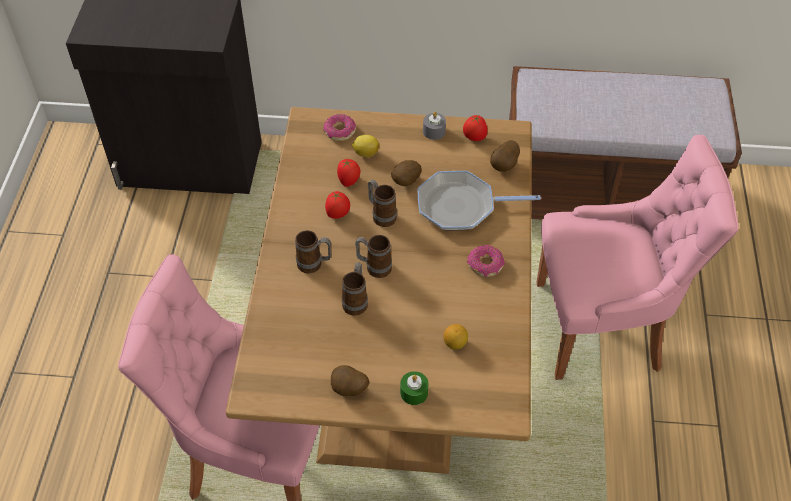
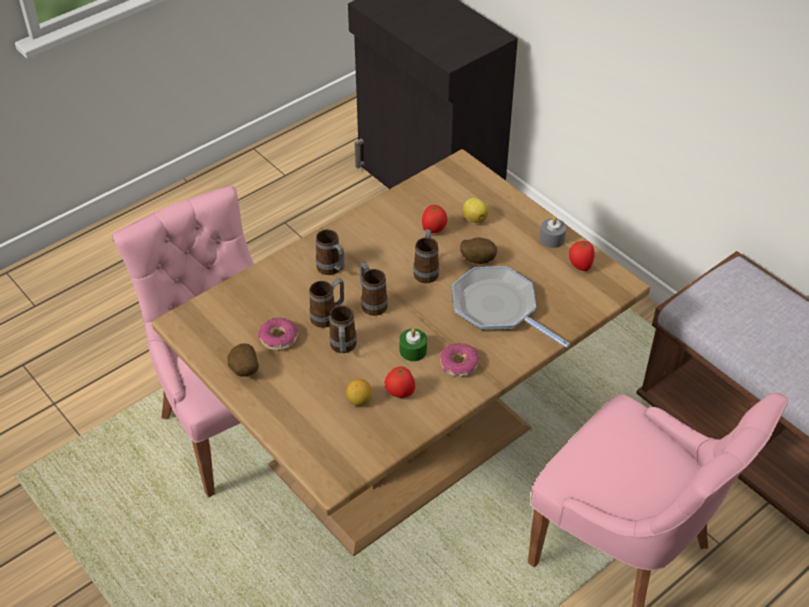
camera: 45 degrees right, 5 degrees down
donut [323,114,356,141] -> donut moved to [258,318,298,350]
tomato [325,191,350,219] -> tomato moved to [385,367,415,398]
green candle [400,371,428,405] -> green candle moved to [399,328,427,361]
potato [490,140,520,172] -> none
none -> mug [329,305,357,353]

